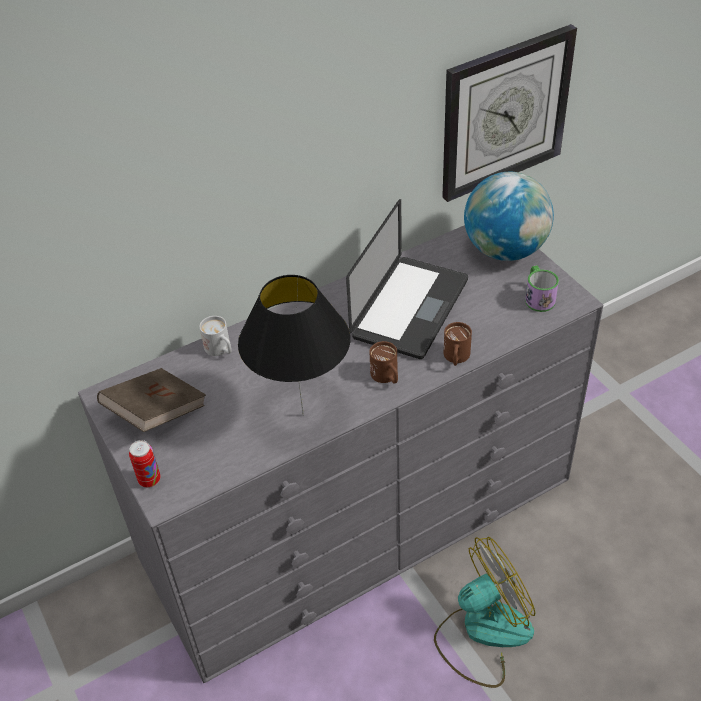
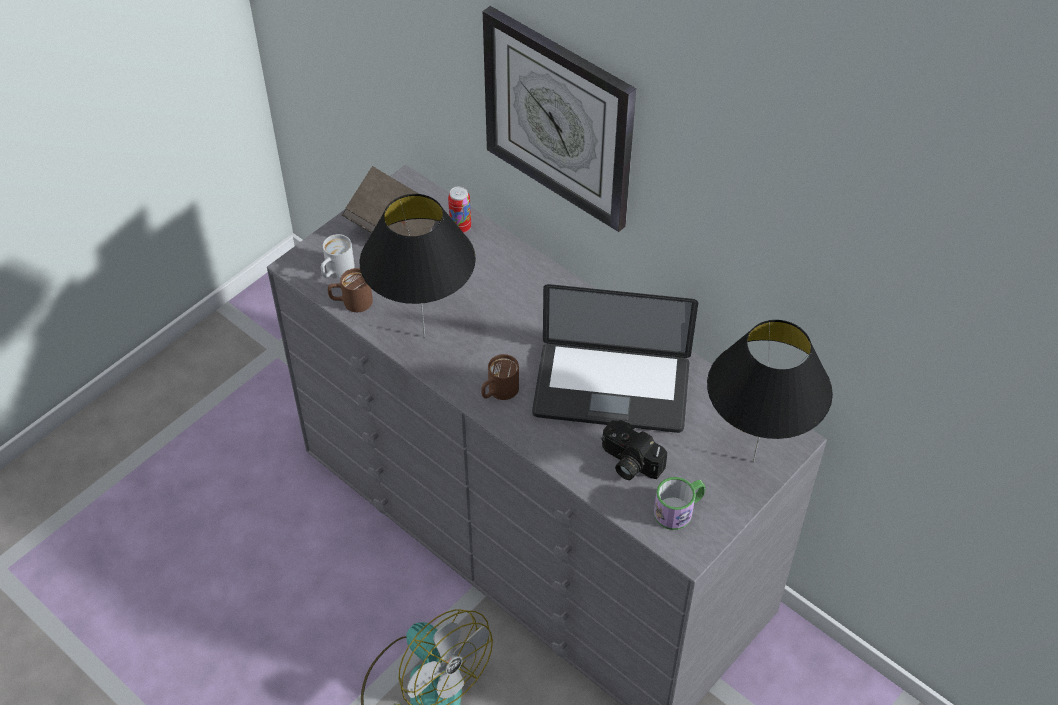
camera: 70 degrees right, 5 degrees up
can [129,440,160,488] -> can moved to [448,186,471,233]
white mug [199,316,232,356] -> white mug moved to [321,234,355,278]
wall clock [442,24,577,202] -> wall clock moved to [483,6,636,232]
brown mug [444,322,472,366] -> brown mug moved to [328,268,373,312]
globe [464,172,554,261] -> black table lamp [707,320,833,462]
none -> camera [601,420,667,480]

